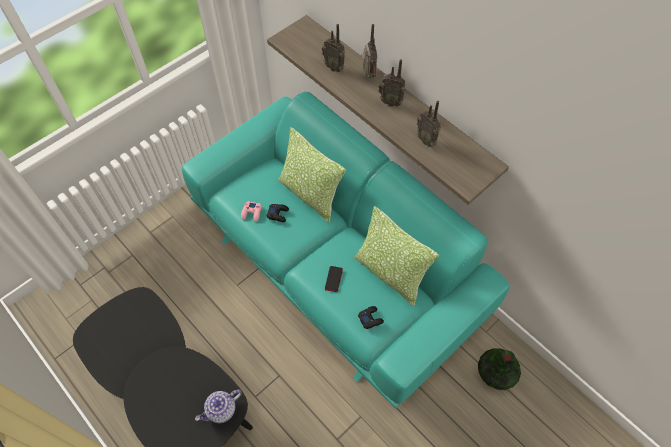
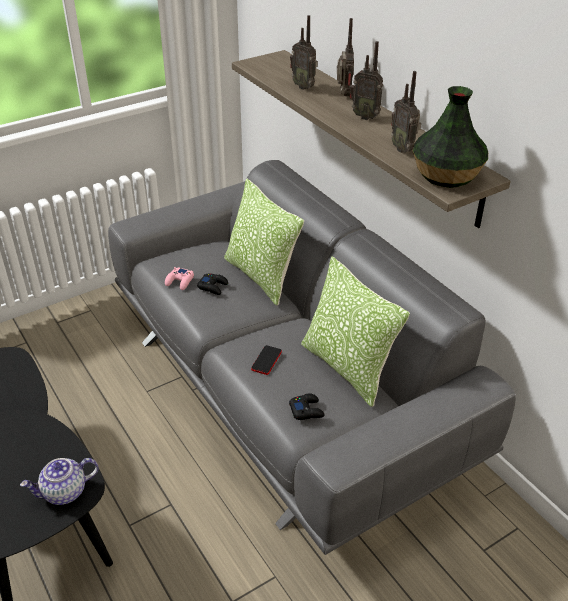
camera: 10 degrees right, 20 degrees down
turquoise sofa [182,92,510,409] -> grey sofa [108,160,516,555]
vase [478,348,521,390] -> vase moved to [413,86,488,188]

